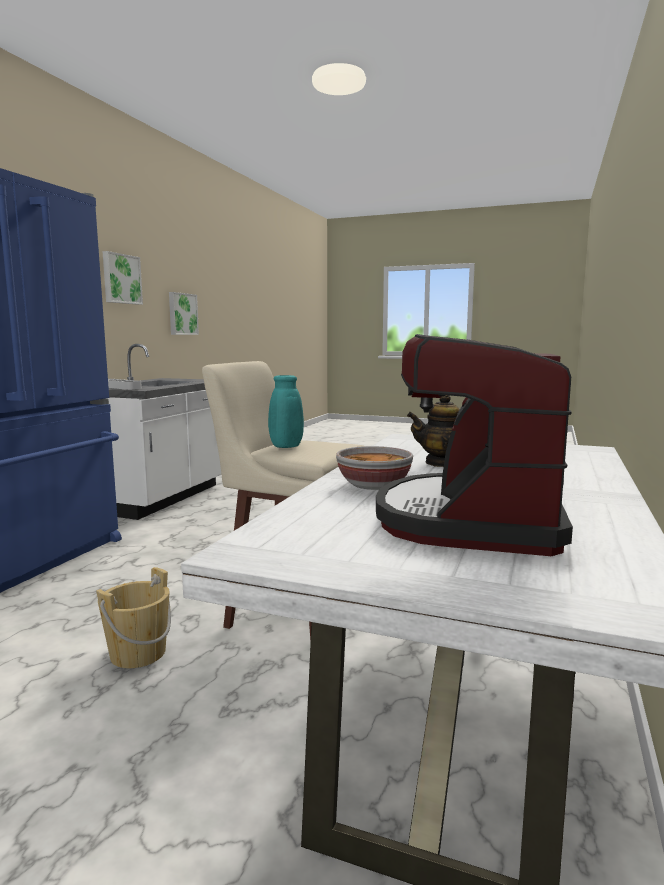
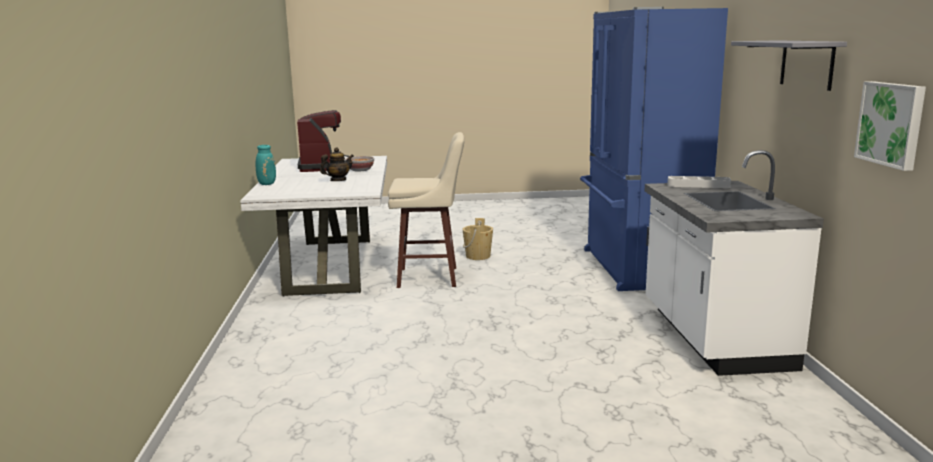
camera: 155 degrees right, 5 degrees up
picture [102,251,143,305] -> grey shelf [731,40,847,91]
turquoise vase [268,375,304,448] -> turquoise vase moved to [256,145,276,185]

